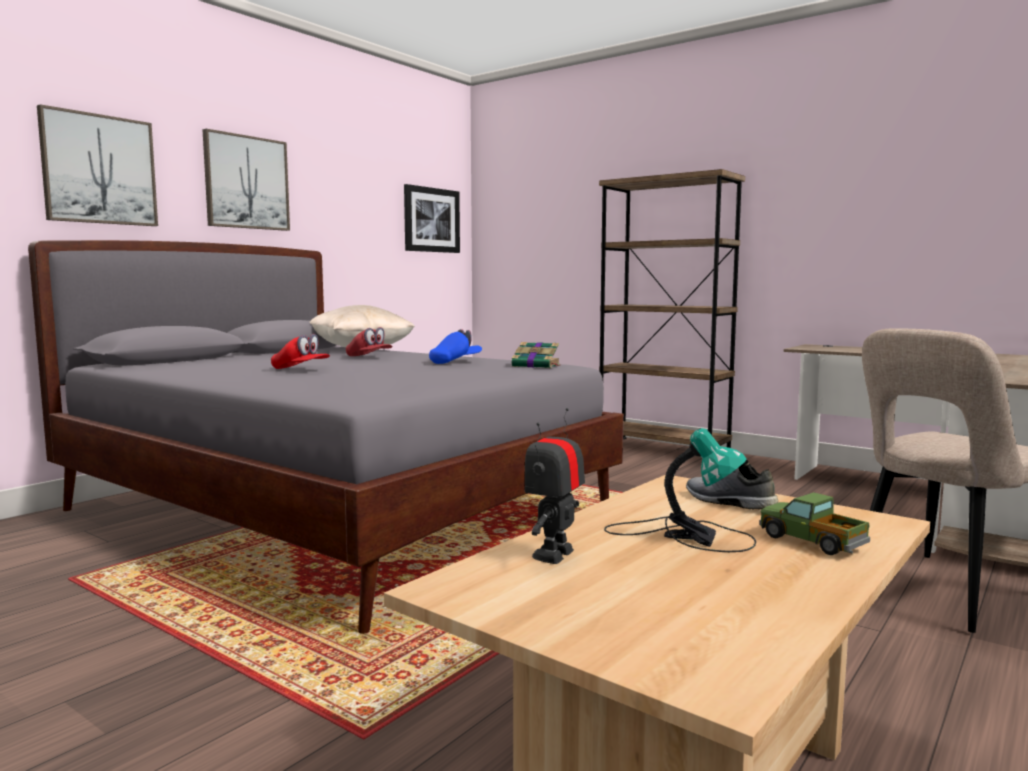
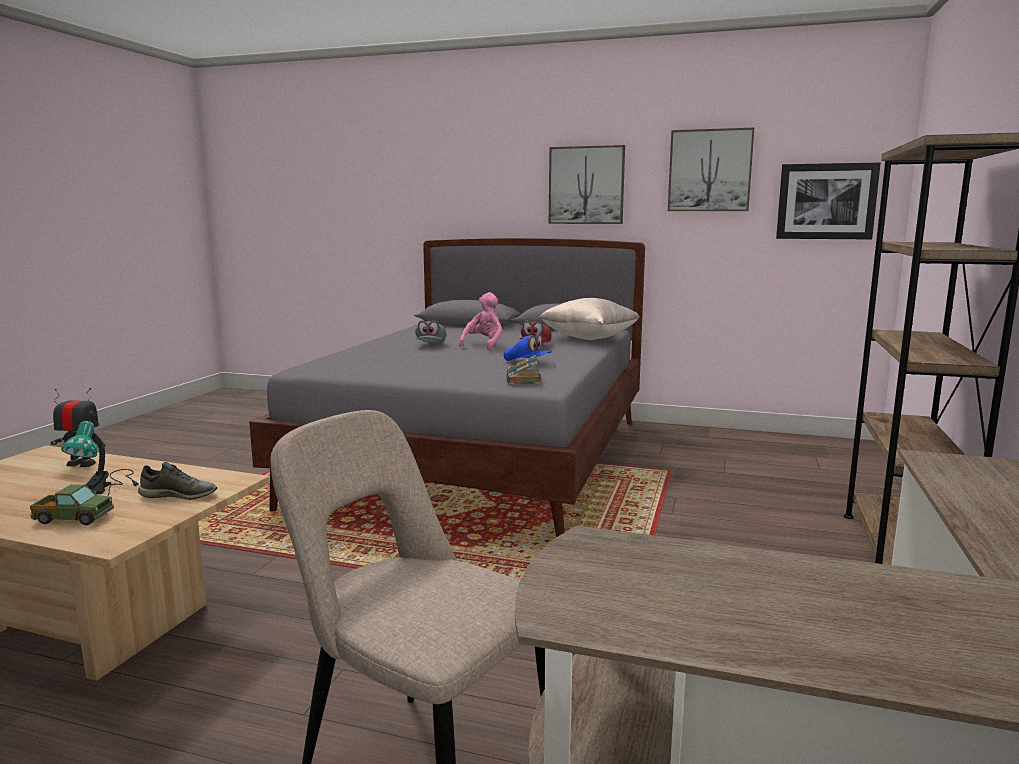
camera: 70 degrees right, 5 degrees up
picture [37,104,158,226] -> picture moved to [668,128,754,211]
red cap [271,334,330,369] -> grey cap [415,320,447,342]
grey shoe [686,460,778,510] -> grey shoe turned 60 degrees clockwise [138,462,217,500]
toy truck [759,492,870,555] -> toy truck turned 60 degrees clockwise [30,484,114,525]
none -> pink plush toy [459,292,502,351]

